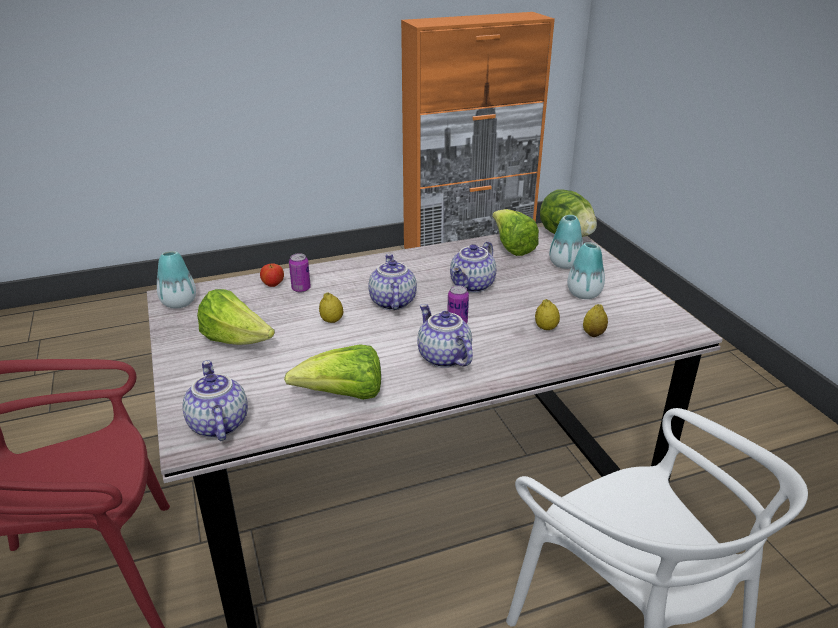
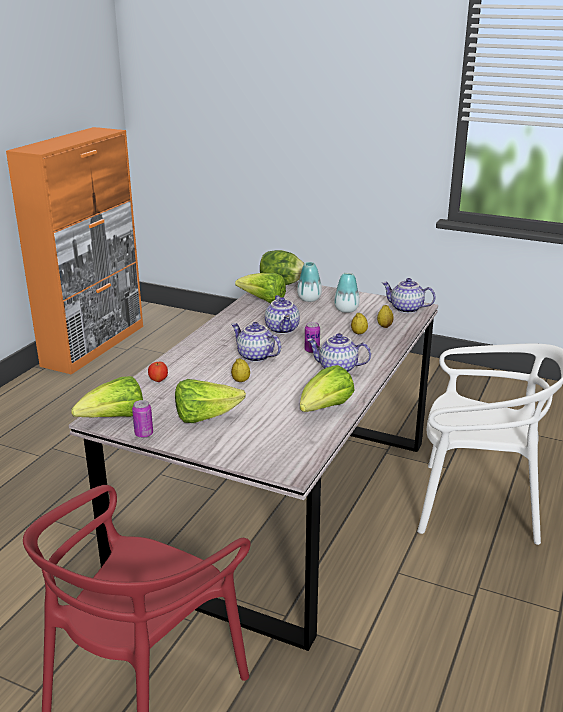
camera: 45 degrees left, 5 degrees down
vase [157,251,196,309] -> lettuce [71,376,143,417]
teapot [182,360,248,441] -> teapot moved to [382,278,435,313]
can [289,254,311,292] -> can moved to [132,400,153,438]

